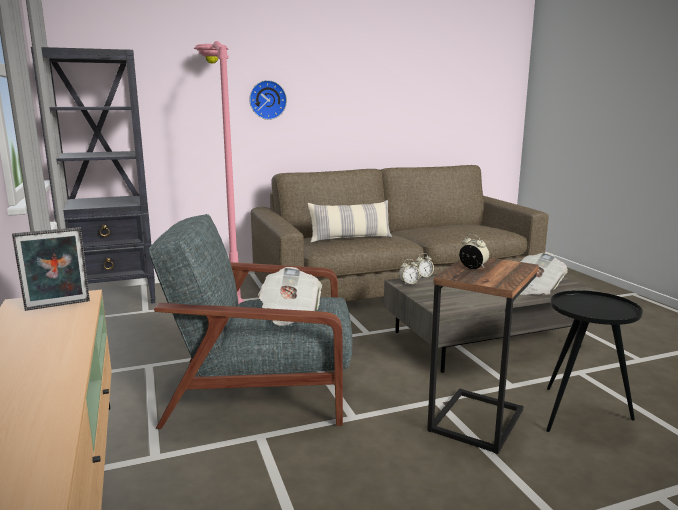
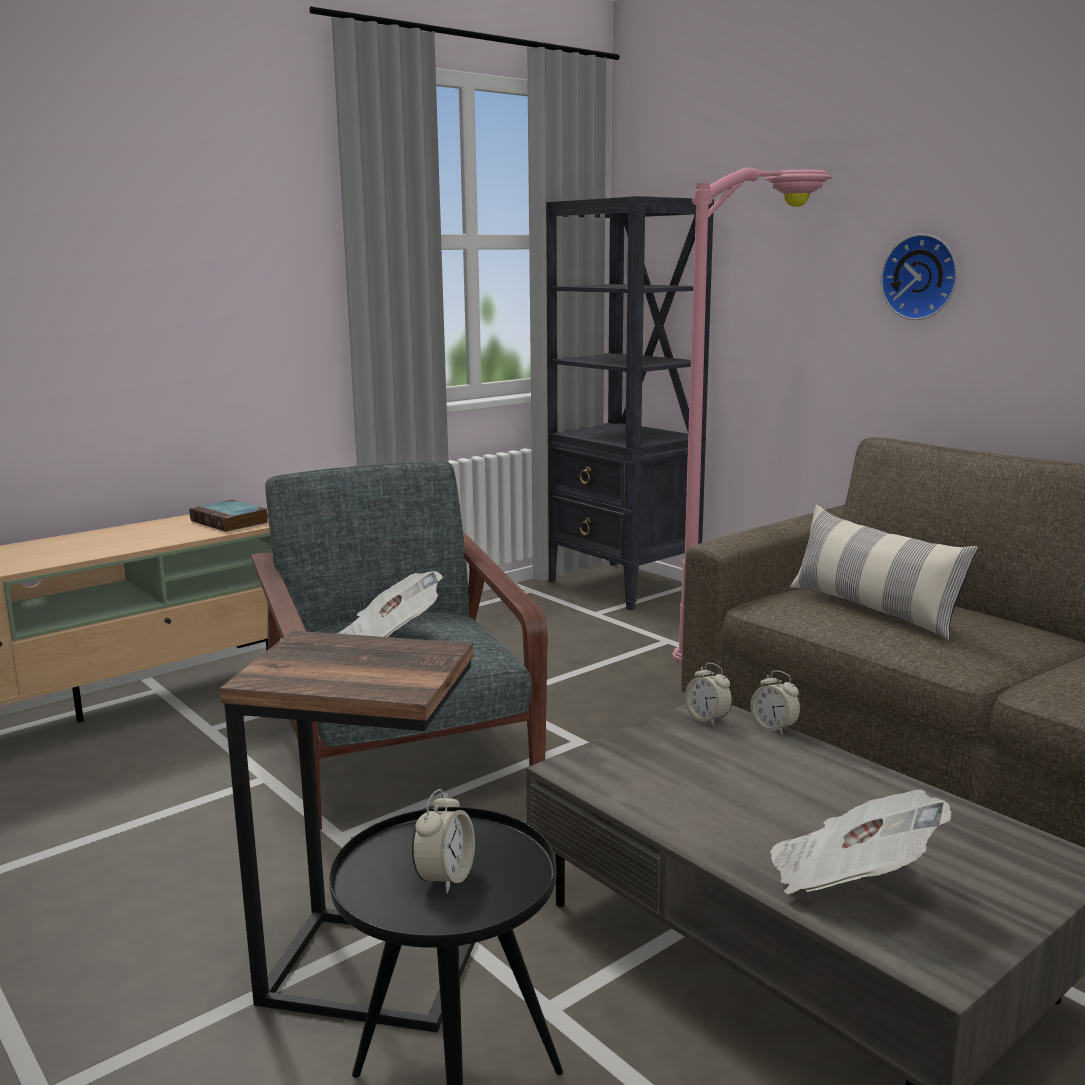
camera: 70 degrees right, 0 degrees up
picture frame [12,227,90,311] -> book [189,500,269,532]
alarm clock [459,234,489,269] -> alarm clock moved to [412,789,475,893]

